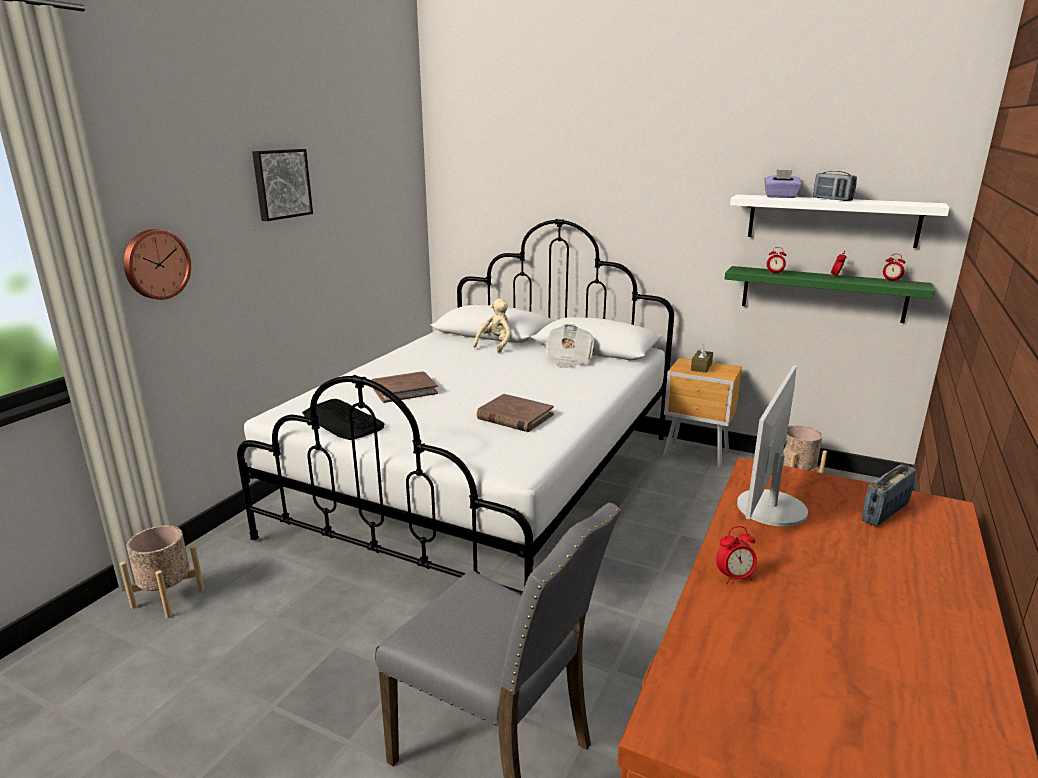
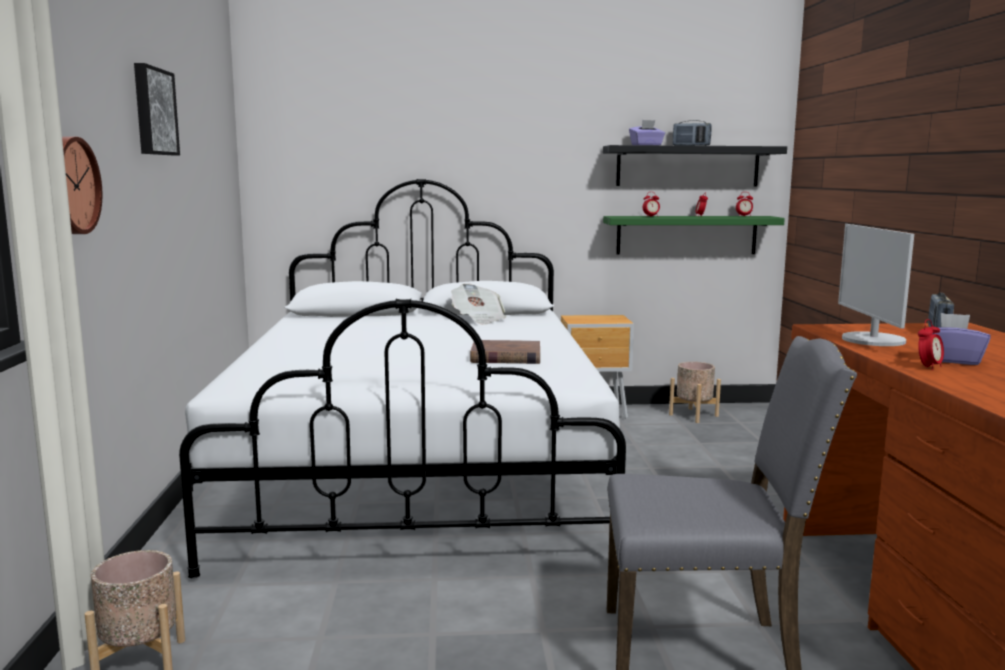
camera: 30 degrees left, 10 degrees down
keyboard [302,399,385,440] -> none
brown book [372,372,438,403] -> none
beige plush toy [473,298,511,353] -> none
brown tissue box [691,343,713,373] -> none
white shelf [730,194,950,248] -> black shelf [603,145,787,187]
none -> purple tissue box [933,313,991,365]

